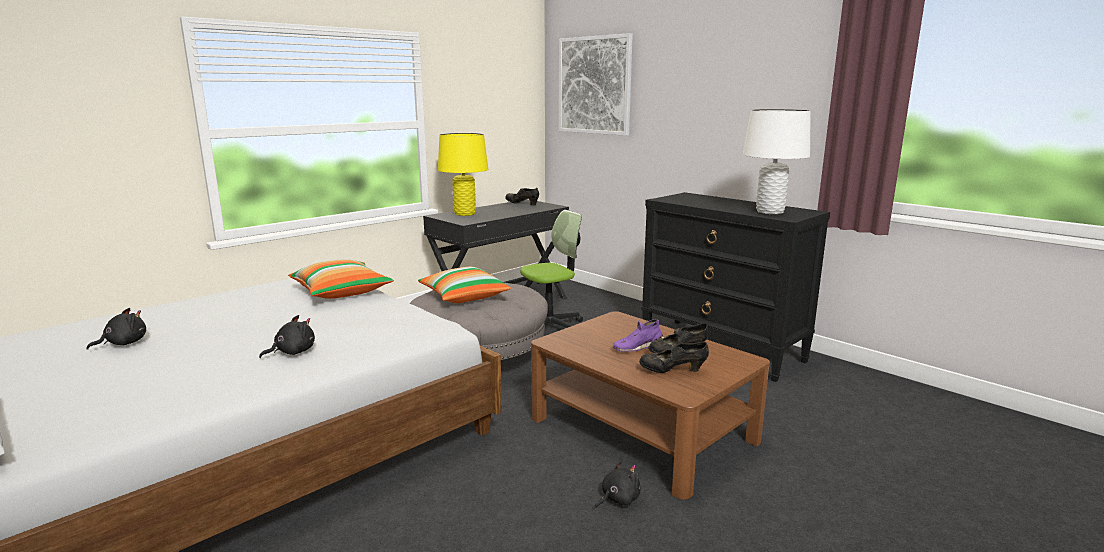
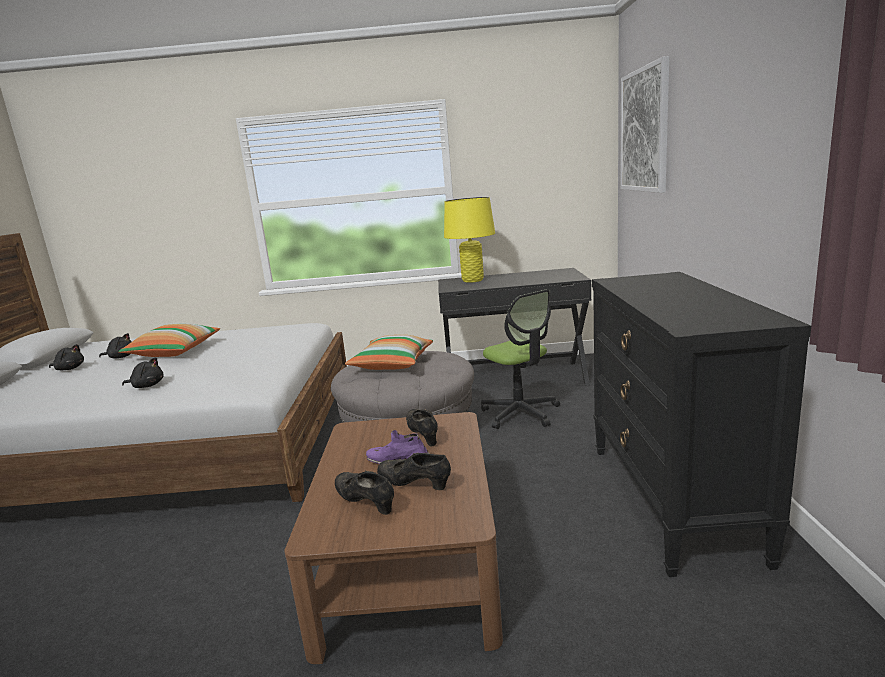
camera: 45 degrees right, 0 degrees up
pillow [288,259,394,299] -> pillow moved to [118,324,220,357]
black shoe [505,188,539,205] -> black shoe moved to [406,409,438,446]
office chair [520,210,583,328] -> office chair turned 45 degrees clockwise [481,289,560,429]
black plush toy [594,460,640,509] -> black plush toy moved to [49,344,84,370]
white table lamp [742,109,811,214] -> none

